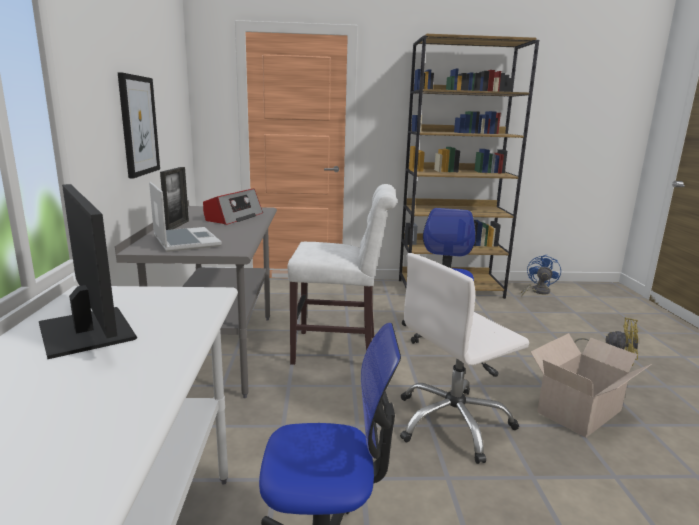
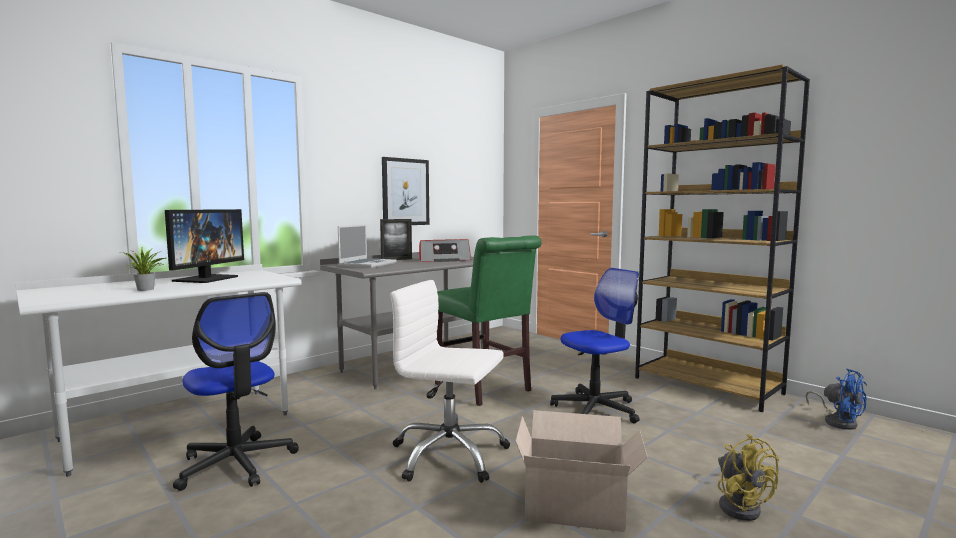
camera: 50 degrees right, 10 degrees down
white chair [287,184,397,365] -> green chair [435,236,542,406]
blue fan [521,255,561,297] -> blue fan turned 75 degrees clockwise [805,369,867,430]
none -> potted plant [125,247,166,291]

